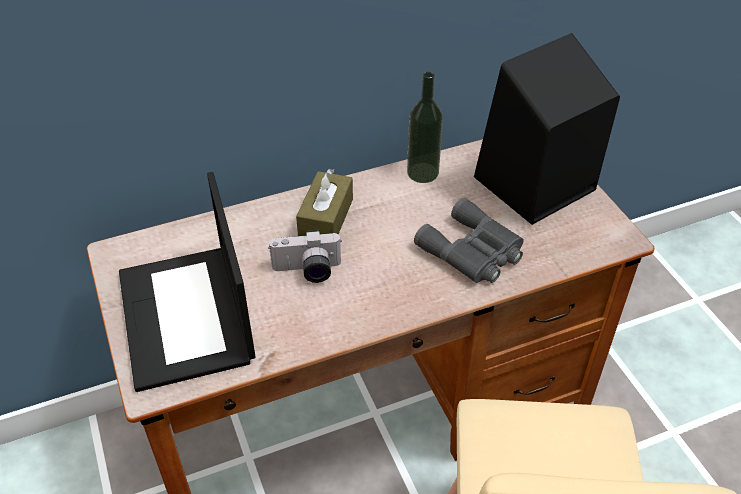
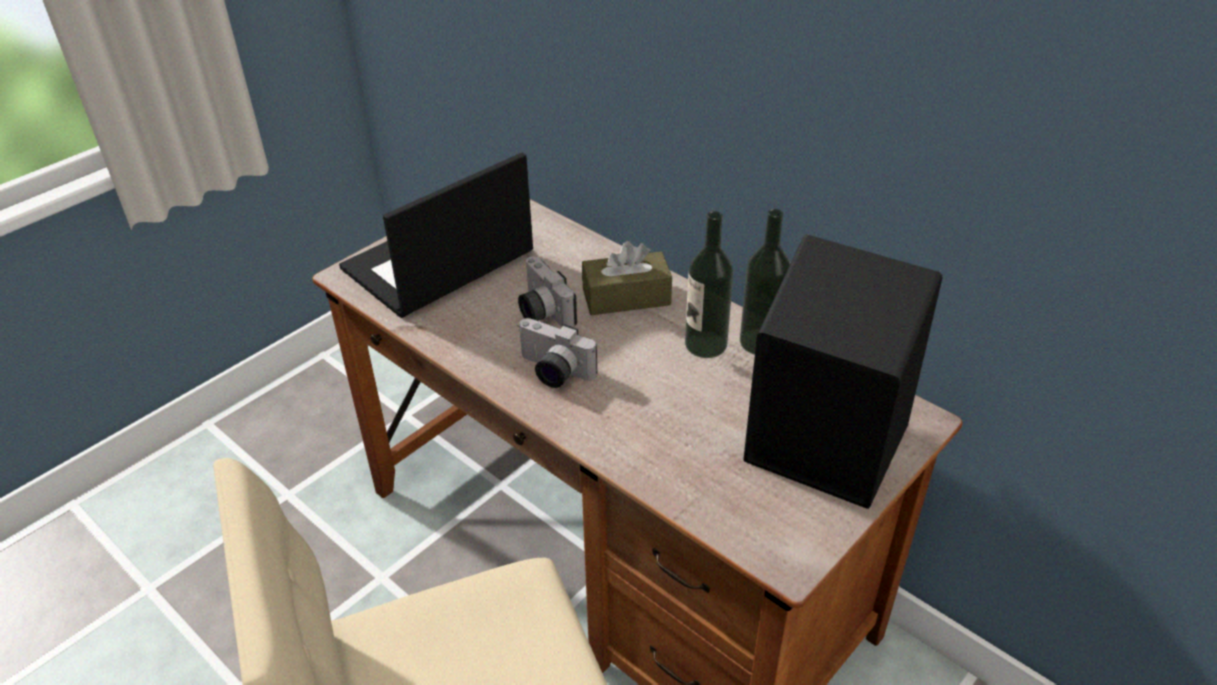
camera: 65 degrees right, 5 degrees down
grey binoculars [414,198,524,283] -> none
none -> camera [518,318,597,388]
none -> bottle [685,211,734,358]

